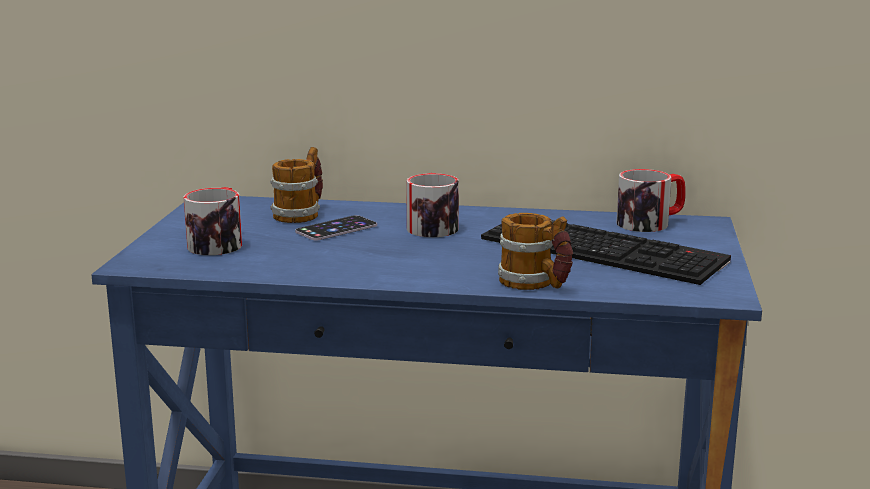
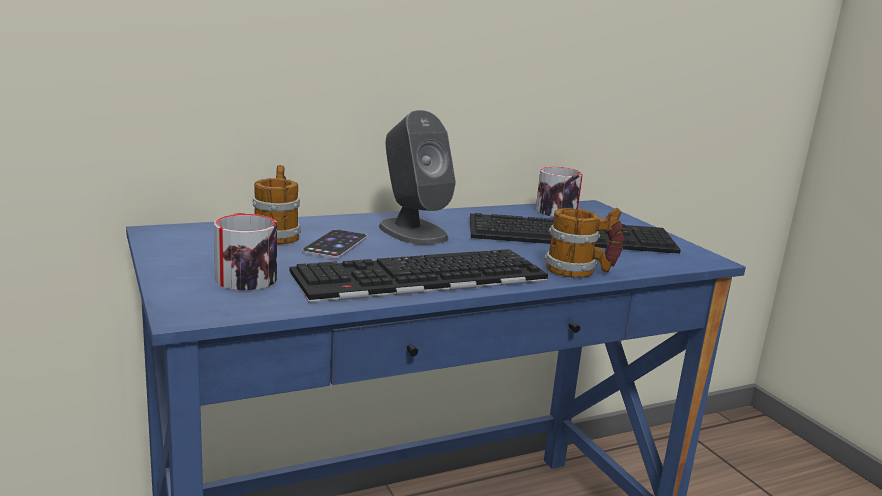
camera: 35 degrees left, 0 degrees up
mug [406,173,459,237] -> grey speaker [379,110,456,245]
none -> keyboard [289,249,548,303]

